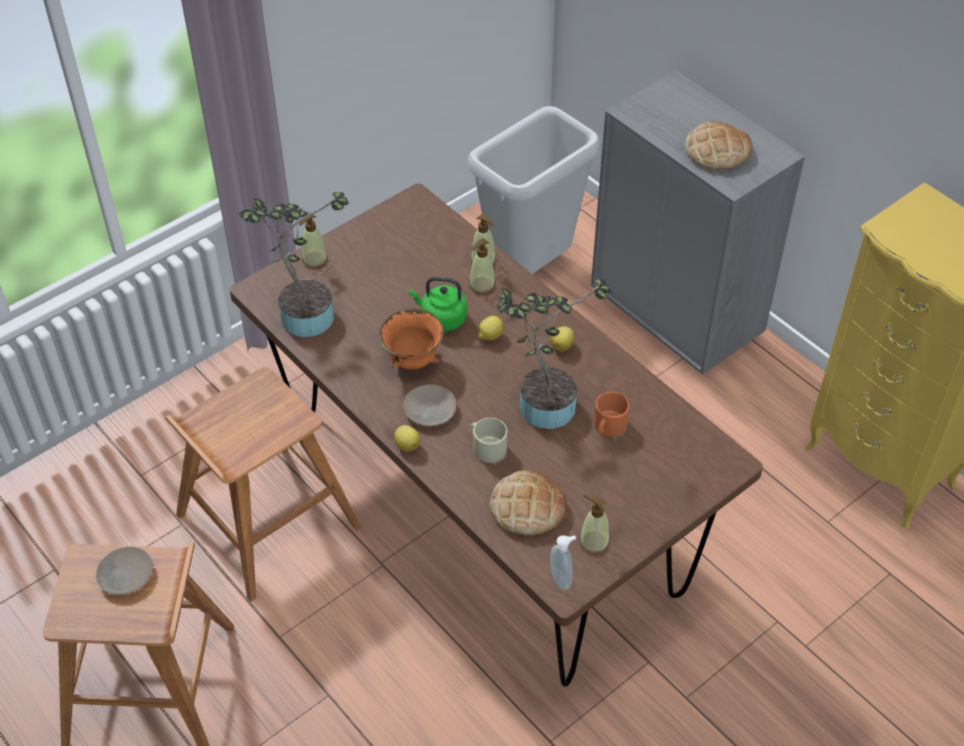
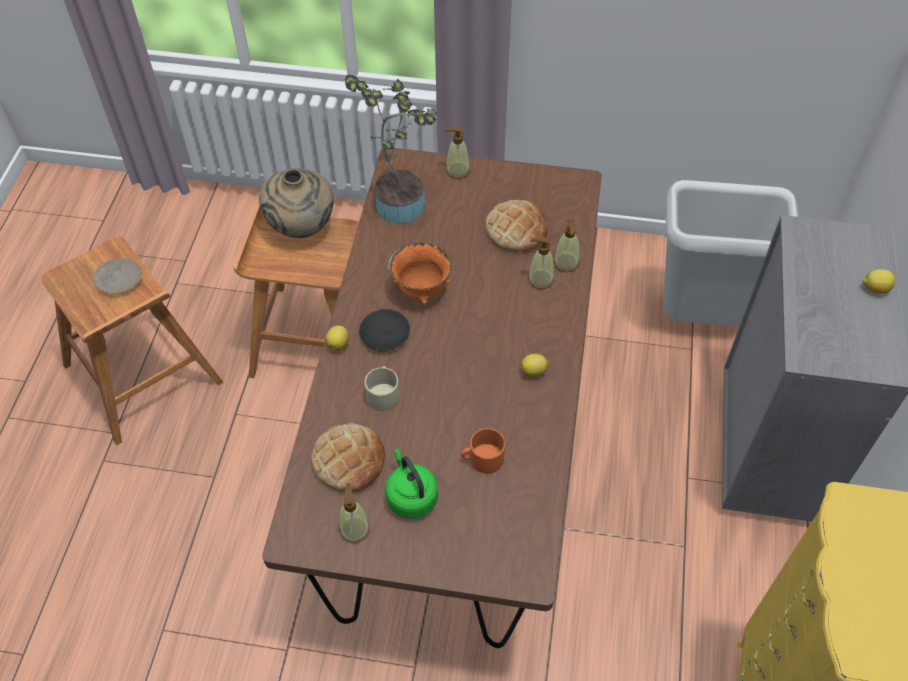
camera: 50 degrees right, 5 degrees up
beige plate [403,384,456,426] -> black plate [359,309,410,351]
green kettle [409,277,467,331] -> green kettle moved to [386,448,438,519]
lemon [478,316,503,341] -> lemon moved to [863,269,896,294]
potted plant [495,279,611,429] -> none
soap dispenser [550,535,576,590] -> none
bread [685,121,753,169] -> bread moved to [485,200,548,252]
none -> beige vase [259,168,334,238]

